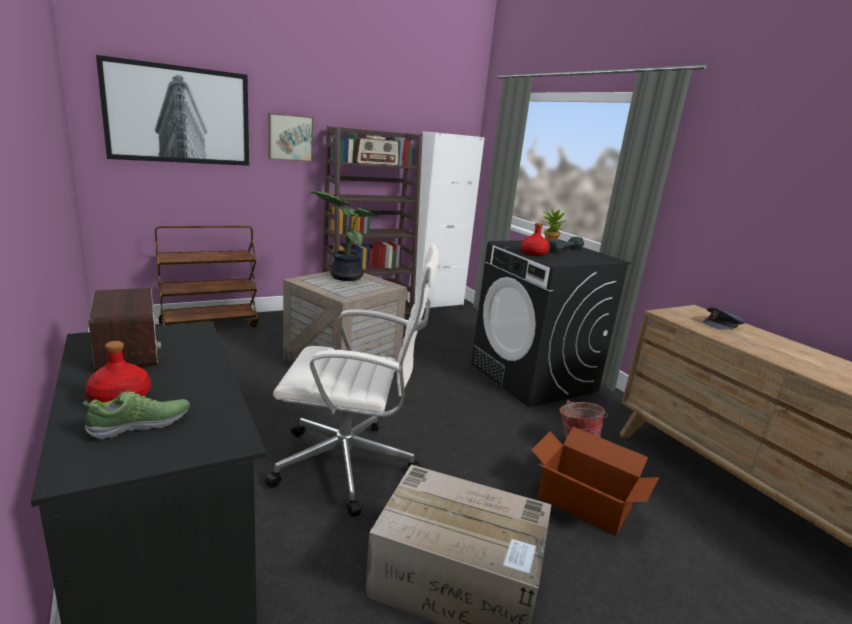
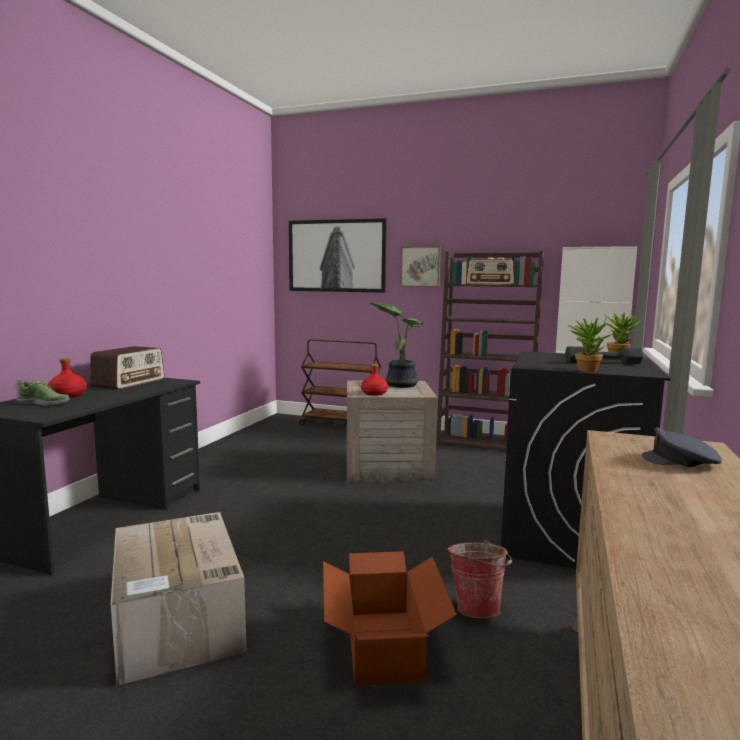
camera: 50 degrees right, 10 degrees down
white office chair [265,244,439,517] -> none
red bottle [521,223,550,256] -> red bottle moved to [361,364,388,396]
none -> potted plant [568,318,611,372]

